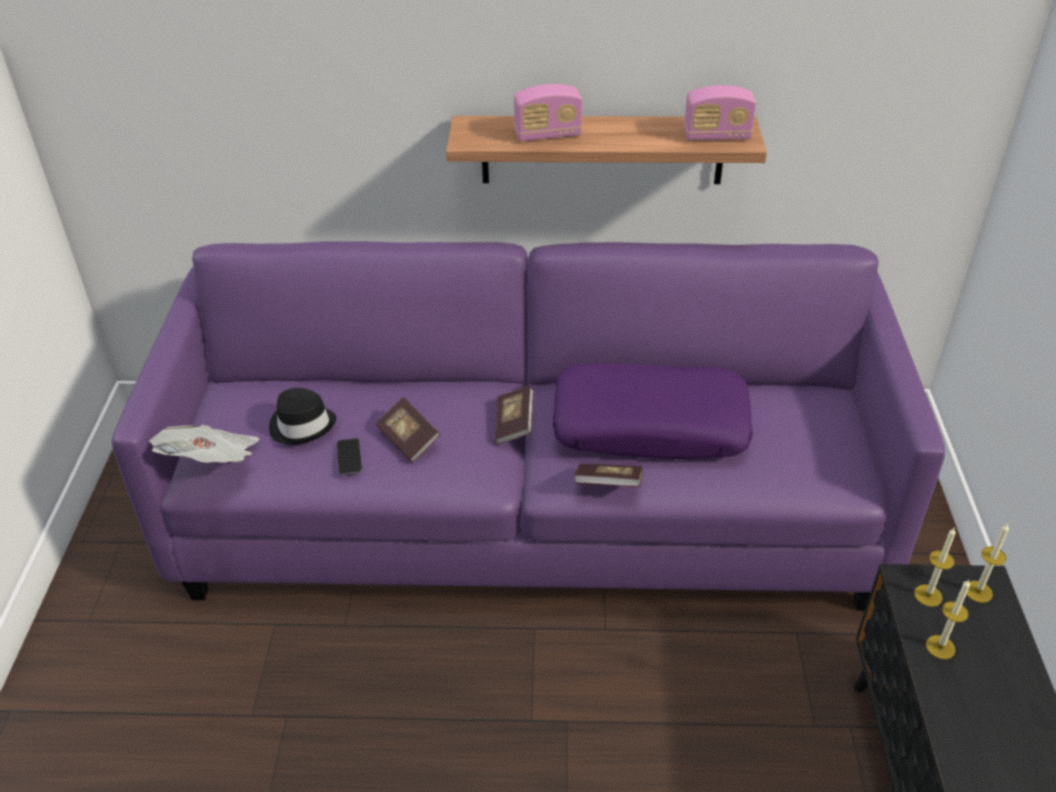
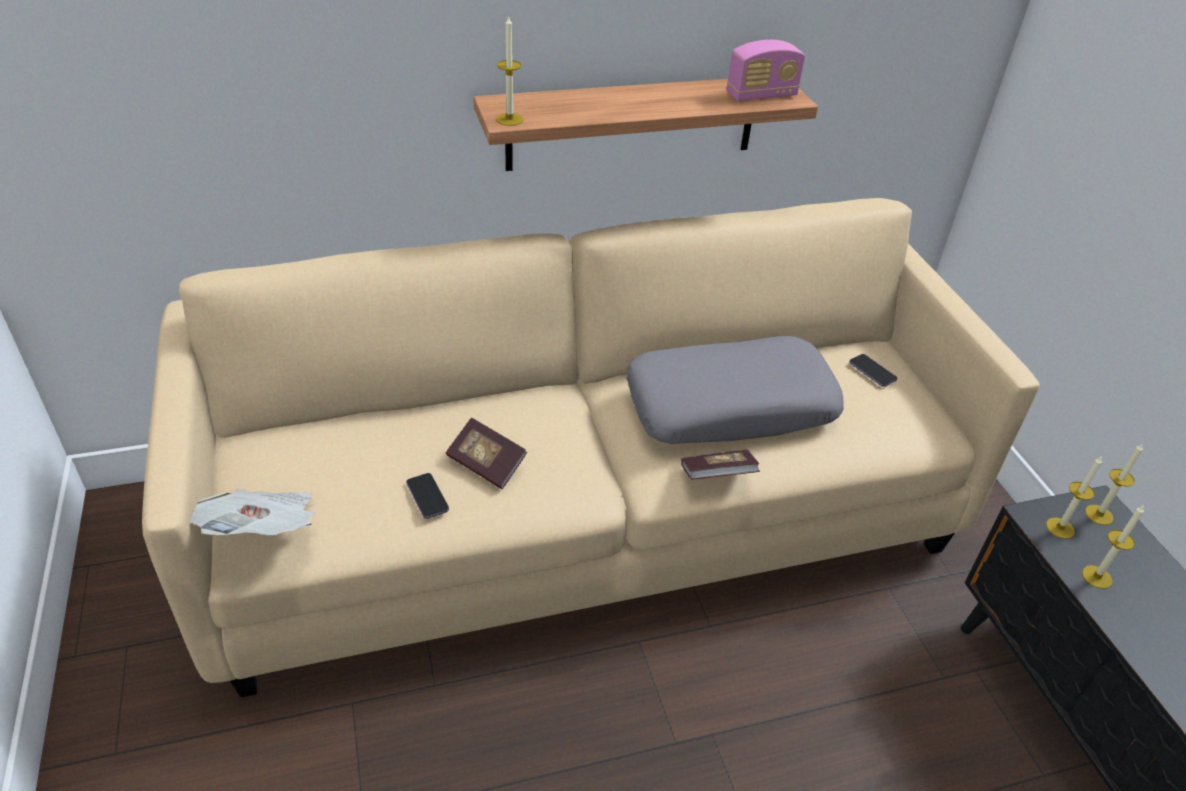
camera: 20 degrees left, 0 degrees up
purple sofa [112,241,945,611] -> beige sofa [142,198,1040,697]
black hat [269,388,336,445] -> none
book [495,385,533,444] -> none
radio [514,84,582,142] -> none
purple pillow [553,363,753,459] -> grey pillow [626,336,844,444]
none -> candle [496,15,523,126]
none -> phone [849,354,897,387]

